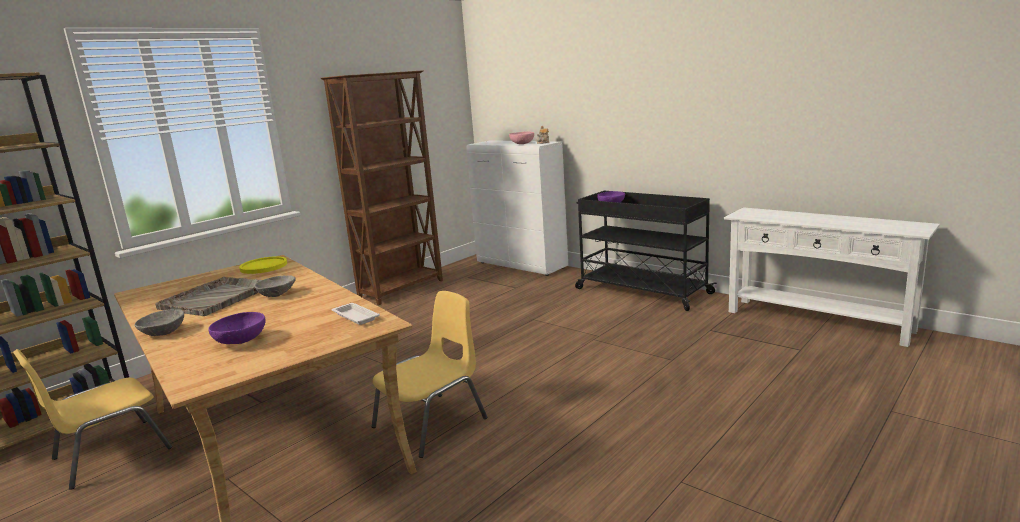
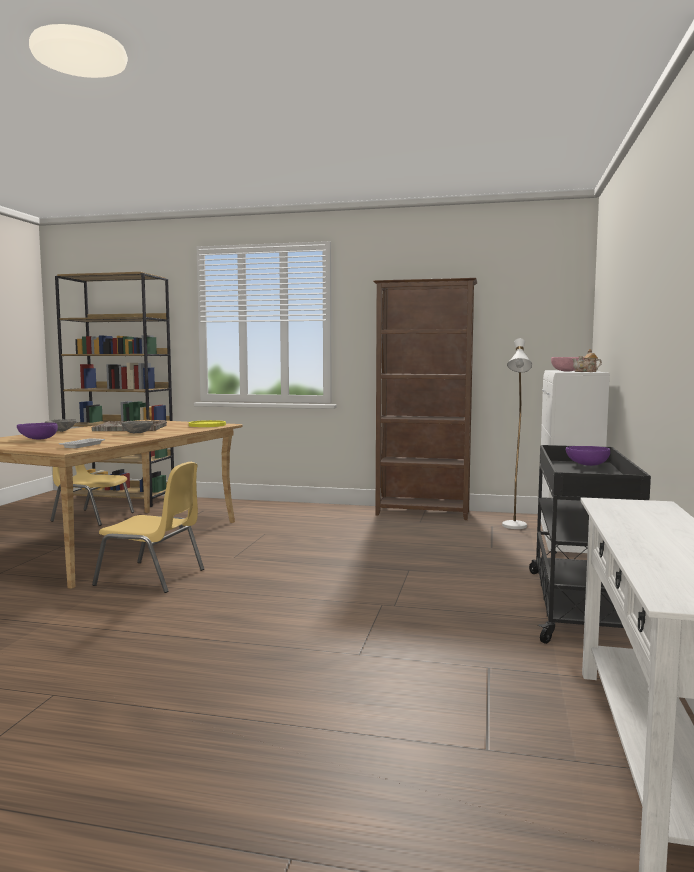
camera: 60 degrees right, 10 degrees down
none -> white floor lamp [502,338,532,529]

